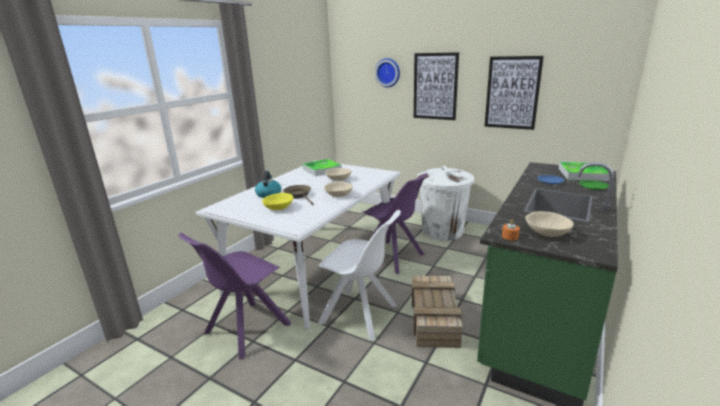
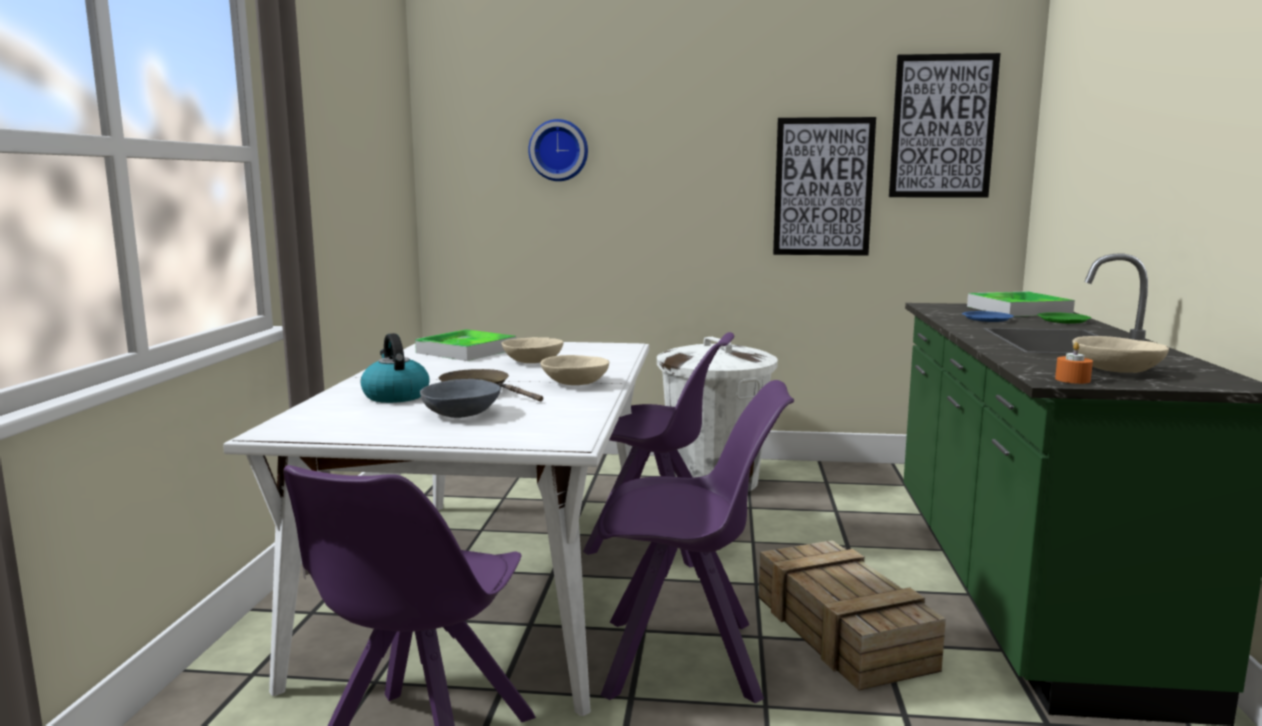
camera: 25 degrees left, 10 degrees down
yellow bowl [262,193,293,210] -> grey bowl [420,379,501,418]
white chair [318,210,401,341] -> purple chair [598,380,794,703]
picture [414,52,459,120] -> picture moved to [889,53,1000,198]

